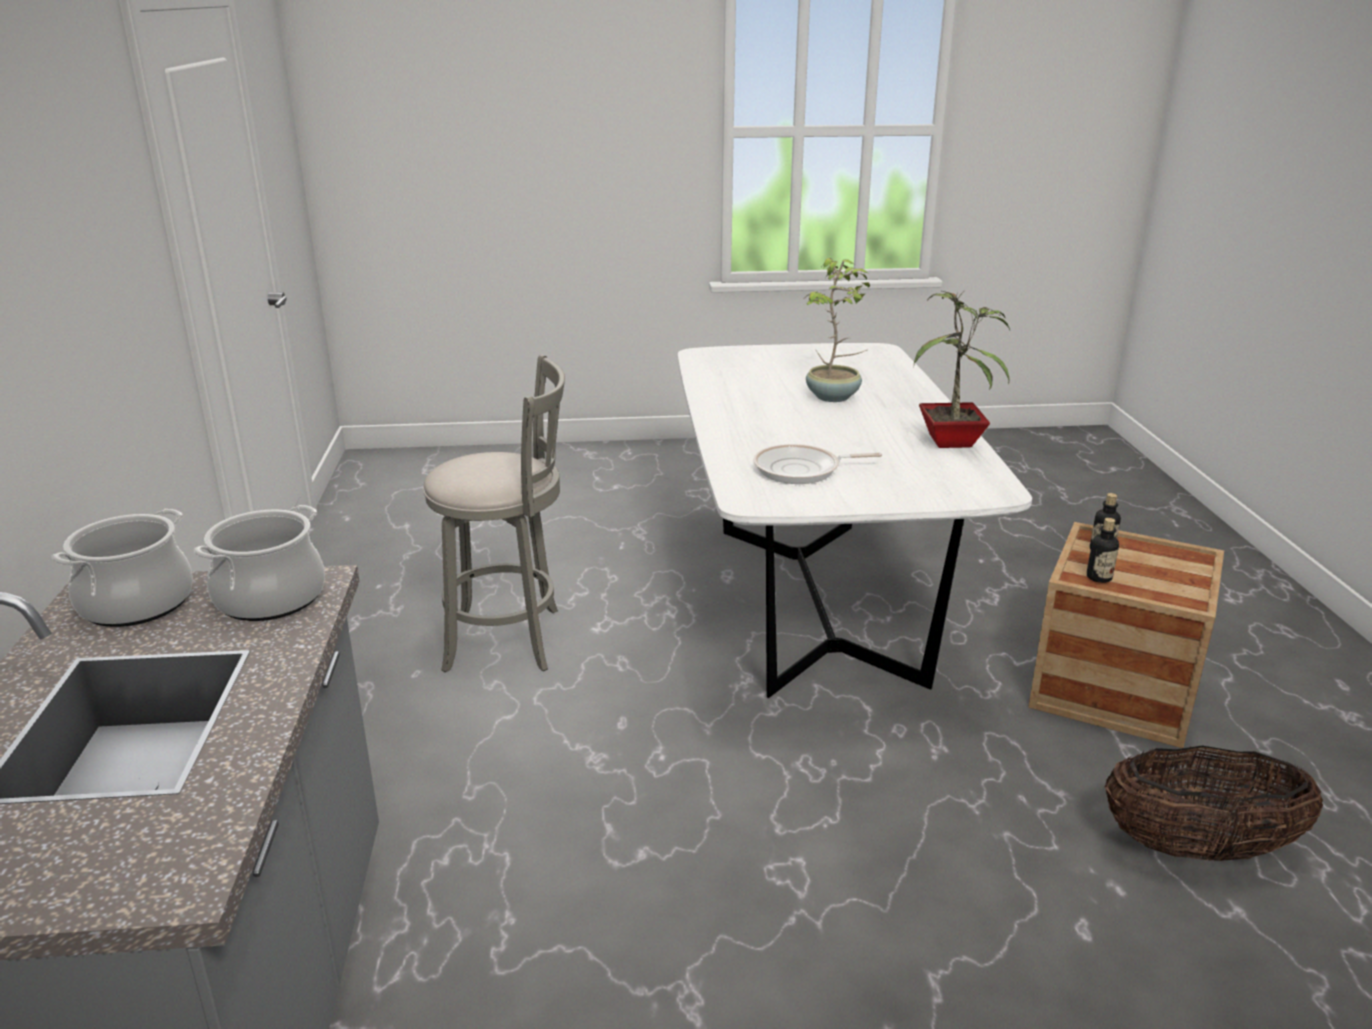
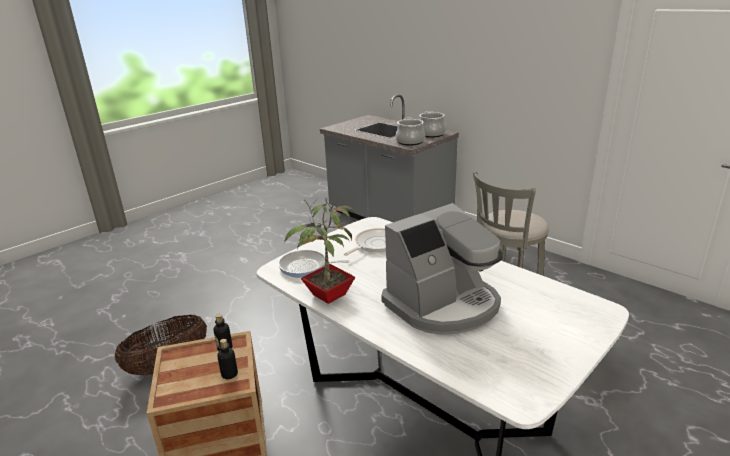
camera: 140 degrees right, 0 degrees up
potted plant [806,258,870,402] -> coffee machine [381,203,502,335]
none -> frying pan [278,250,350,277]

